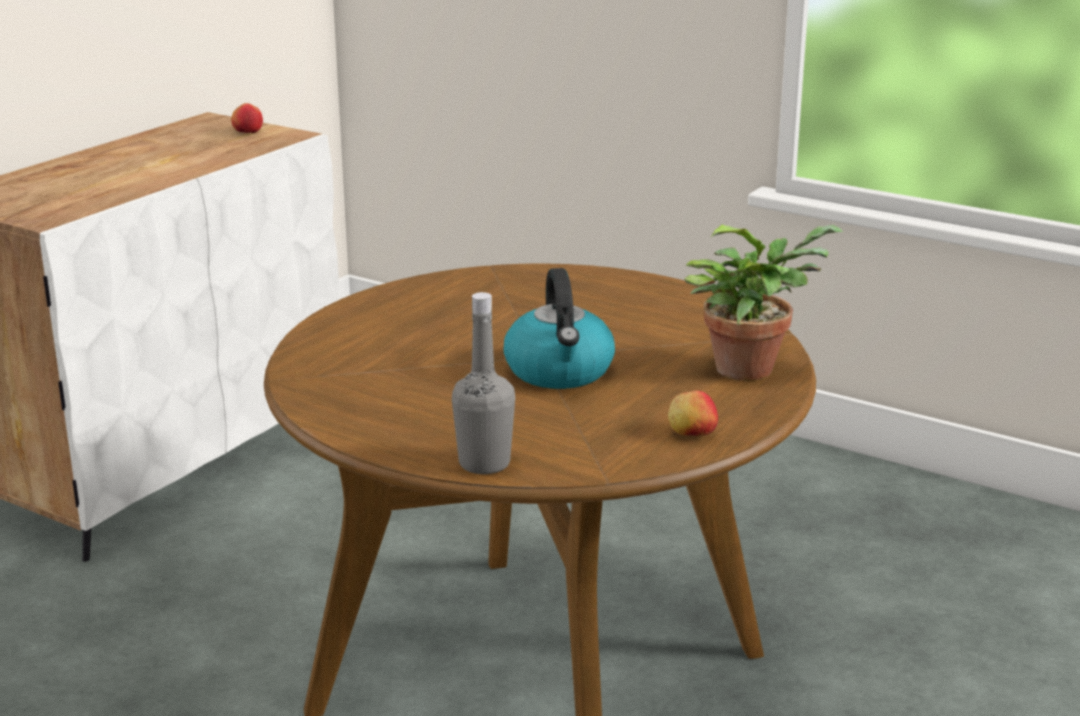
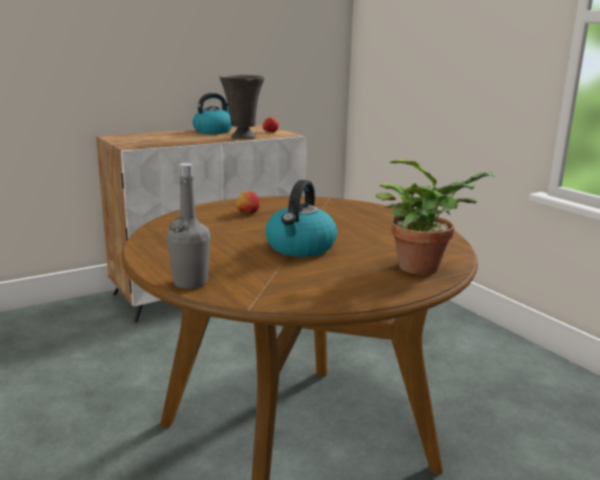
camera: 25 degrees right, 5 degrees down
apple [668,391,718,436] -> apple moved to [236,191,260,213]
none -> kettle [193,93,232,134]
none -> grey vase [219,75,265,139]

